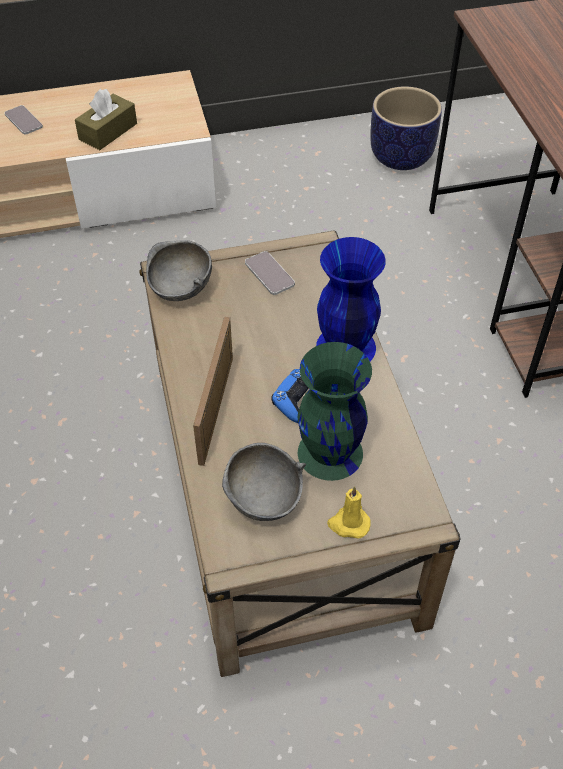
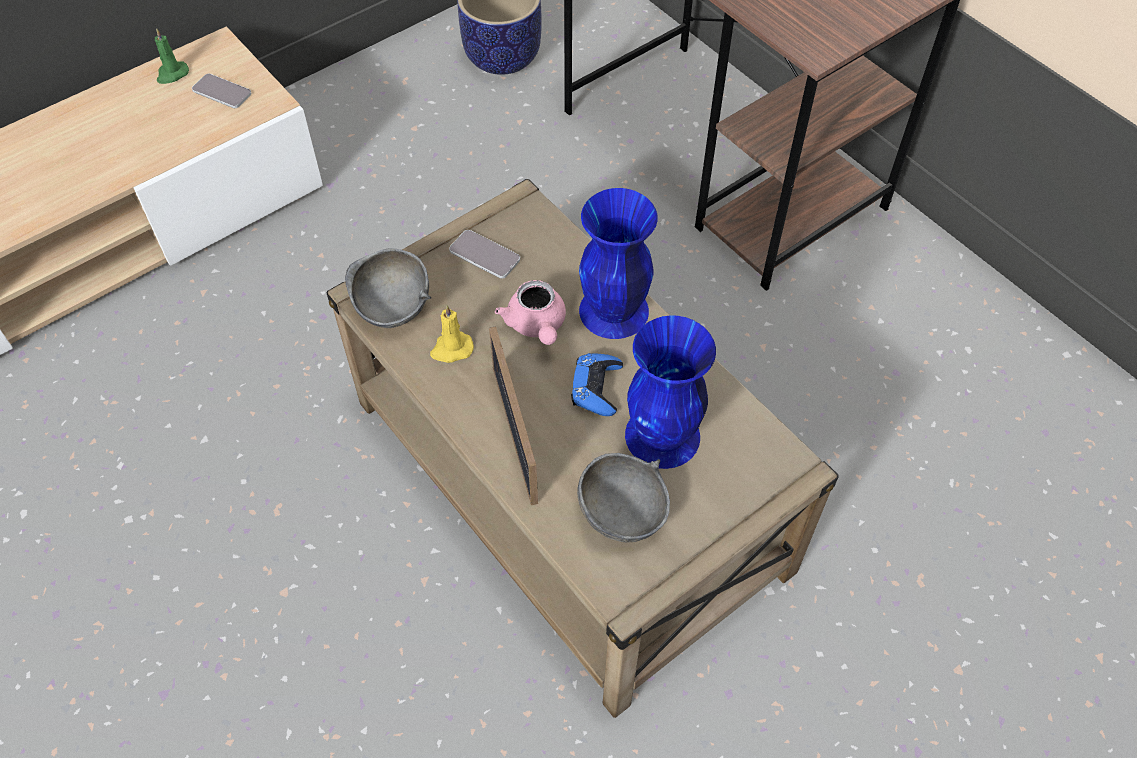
camera: 25 degrees left, 5 degrees up
phone [5,105,43,135] -> phone moved to [192,74,252,108]
brown tissue box [75,89,137,150] -> none
green vase [298,342,372,481] -> blue vase [625,315,716,469]
yellow candle [327,486,371,538] -> yellow candle moved to [430,305,474,363]
none -> green candle [155,28,189,84]
none -> pink teapot [495,280,566,345]

